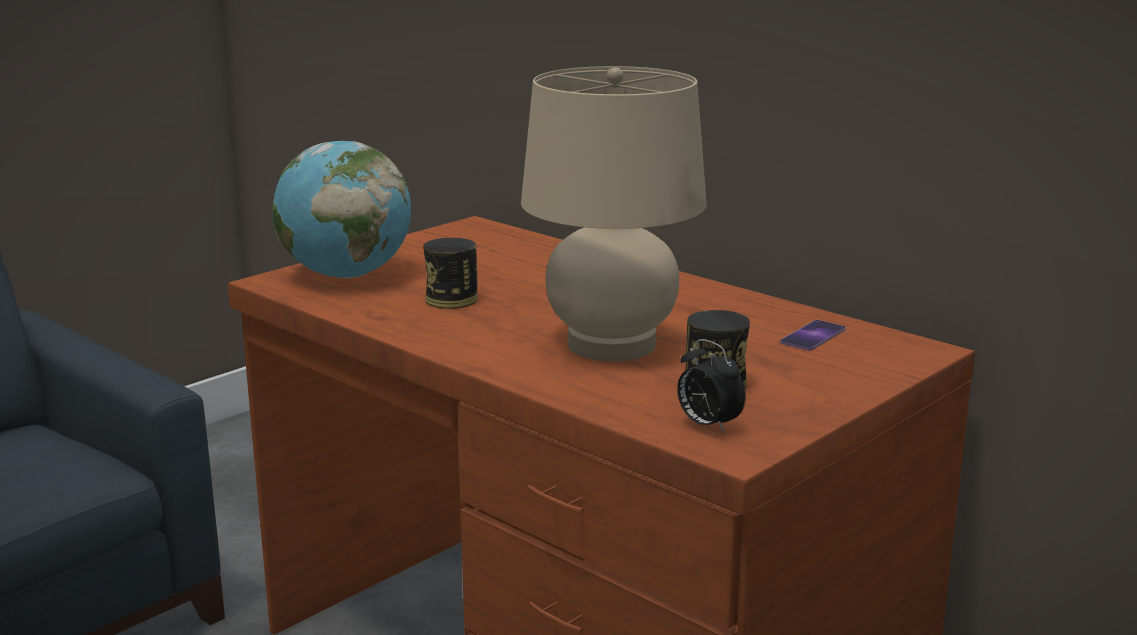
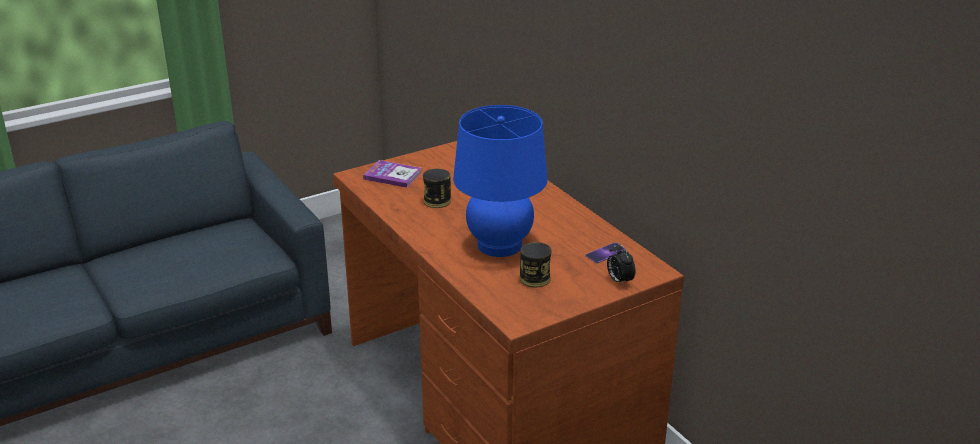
camera: 15 degrees right, 10 degrees up
globe [273,140,412,278] -> book [363,160,422,188]
beige table lamp [521,66,706,361] -> blue table lamp [453,105,548,257]
alarm clock [677,339,746,434] -> alarm clock moved to [607,243,635,287]

